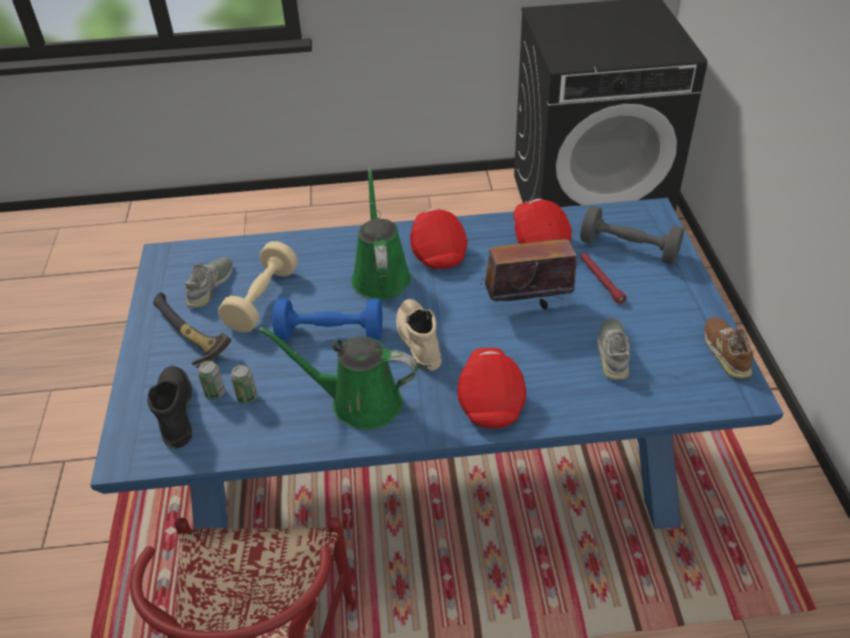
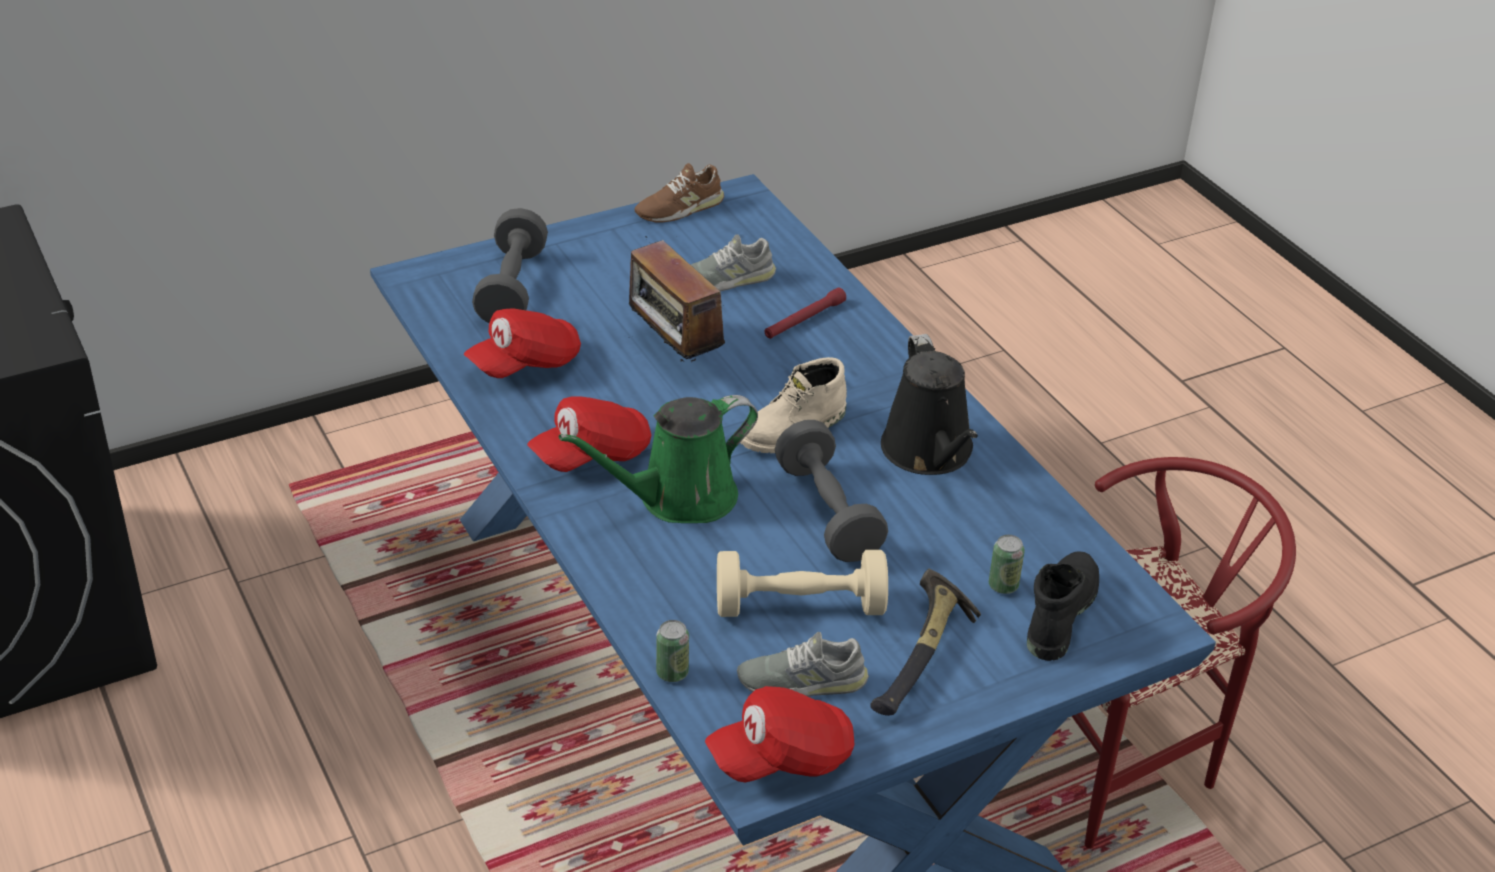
camera: 115 degrees left, 5 degrees down
black boot [147,366,192,448] -> black boot turned 150 degrees clockwise [1027,551,1099,661]
can [231,364,257,404] -> can moved to [656,620,689,682]
green watering can [258,327,418,430] -> black watering can [881,334,978,475]
blue dumbbell [273,299,382,340] -> grey dumbbell [775,420,888,562]
red cap [457,348,526,428] -> red cap moved to [705,686,854,783]
red flashlight [581,253,626,304] -> red flashlight moved to [765,287,846,339]

